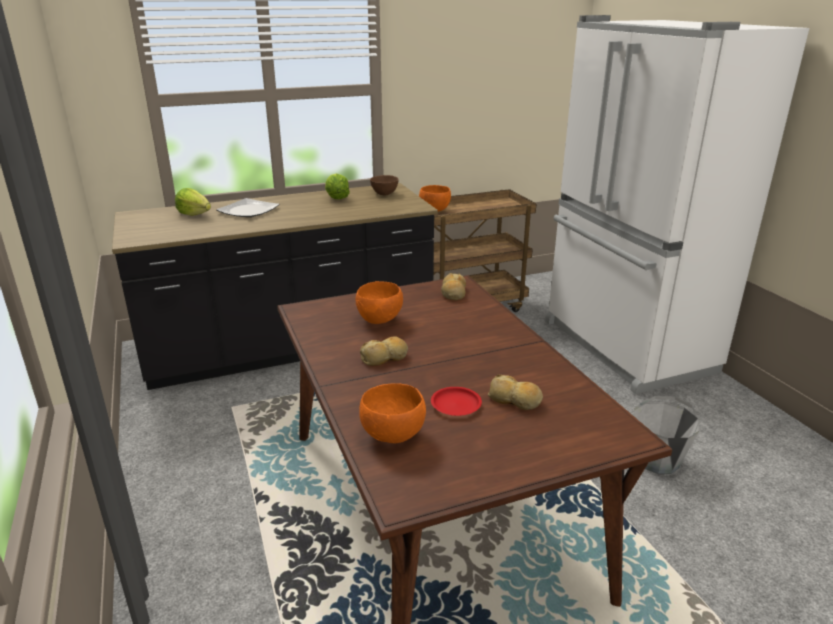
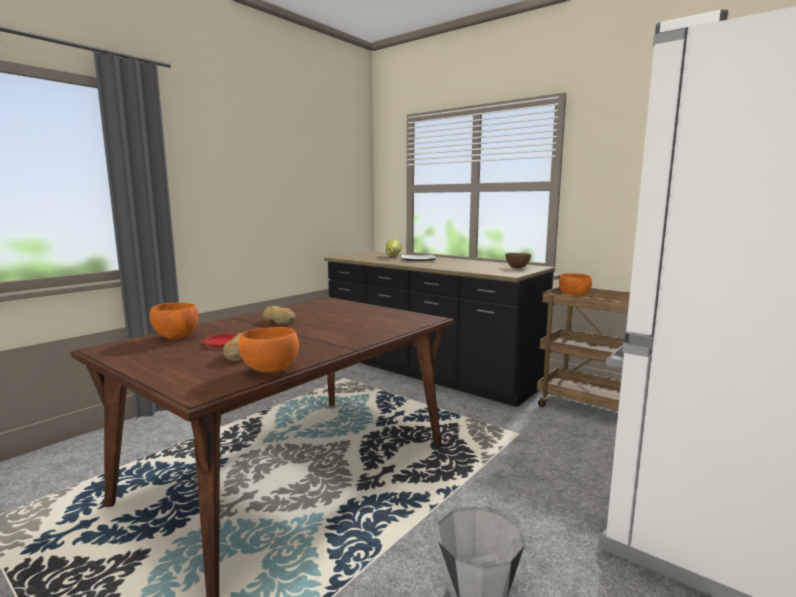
camera: 60 degrees right, 15 degrees down
lettuce [325,174,350,199] -> none
orange bowl [356,281,403,324] -> orange bowl moved to [239,327,299,373]
bread [441,273,466,300] -> none

